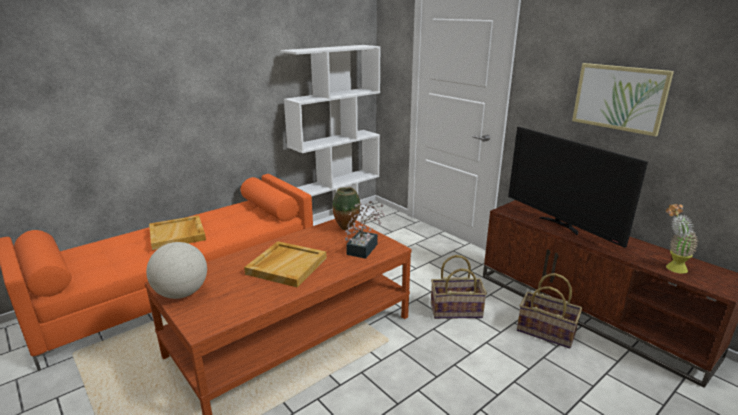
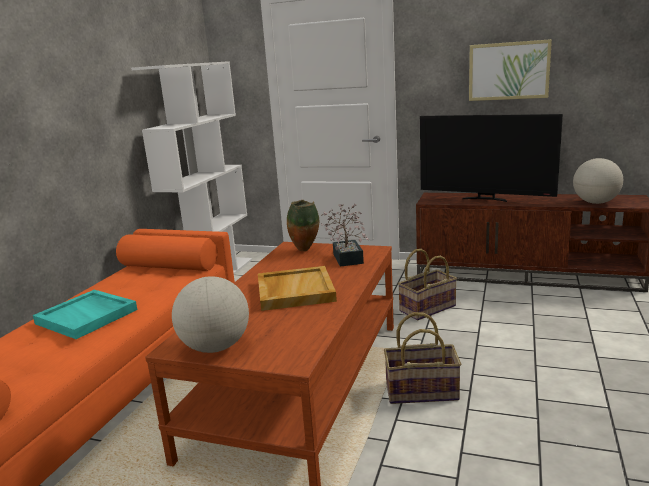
camera: 30 degrees left, 5 degrees down
beige tray [149,215,206,250] -> turquoise tray [33,290,137,339]
basket [517,273,582,348] -> basket moved to [384,312,461,404]
potted plant [666,203,698,274] -> globe [573,158,623,204]

